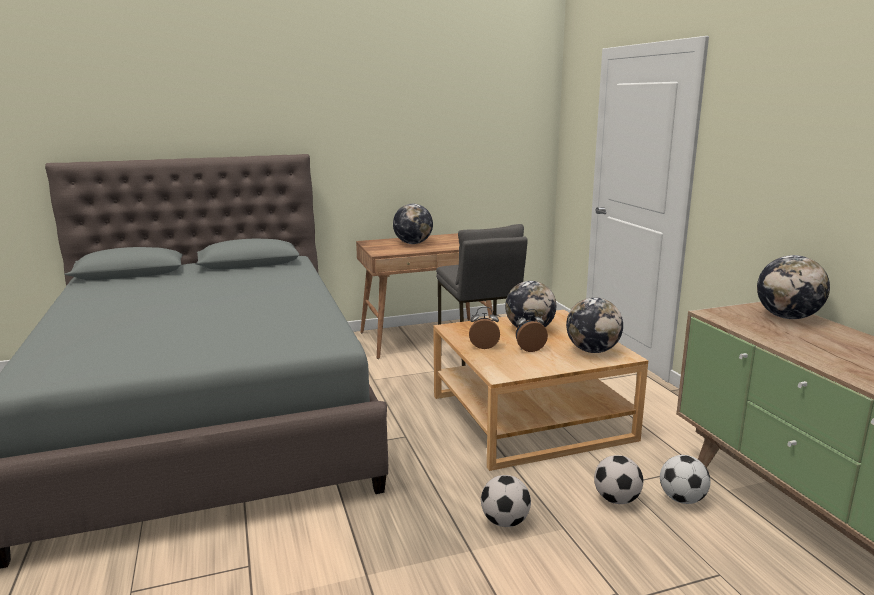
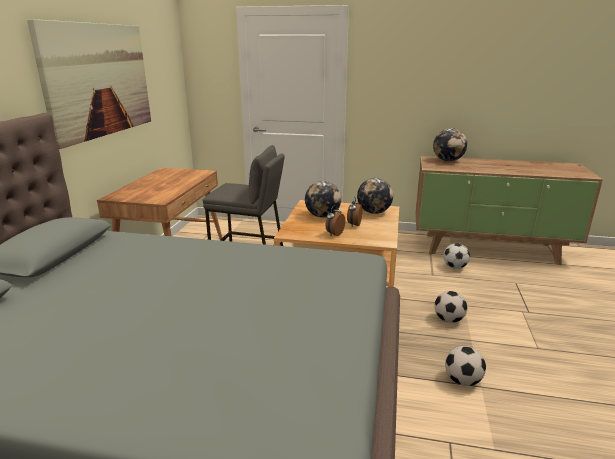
camera: 60 degrees left, 5 degrees up
globe [393,204,433,244] -> none
football [594,455,643,504] -> football moved to [445,346,486,386]
none -> picture [27,19,151,149]

